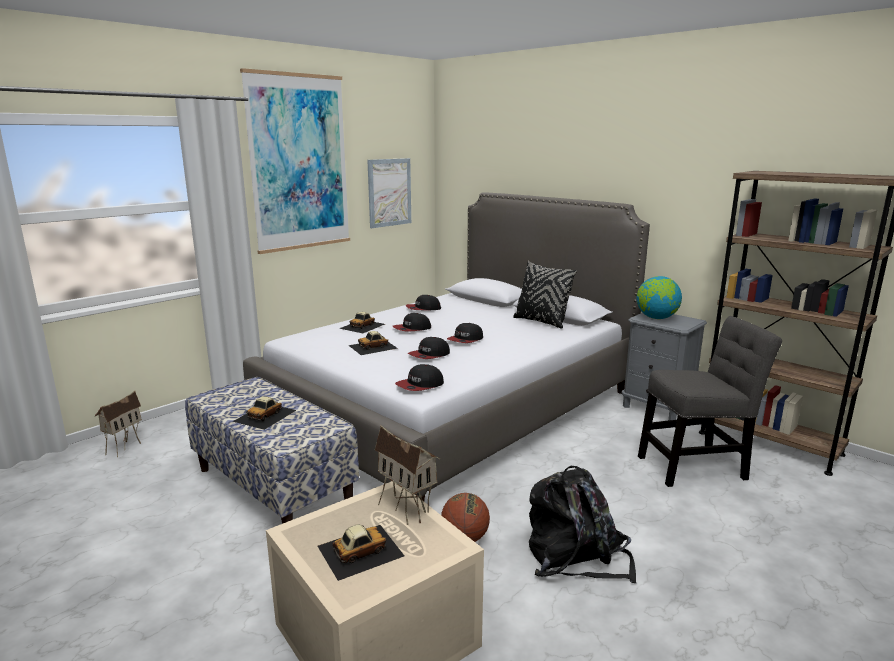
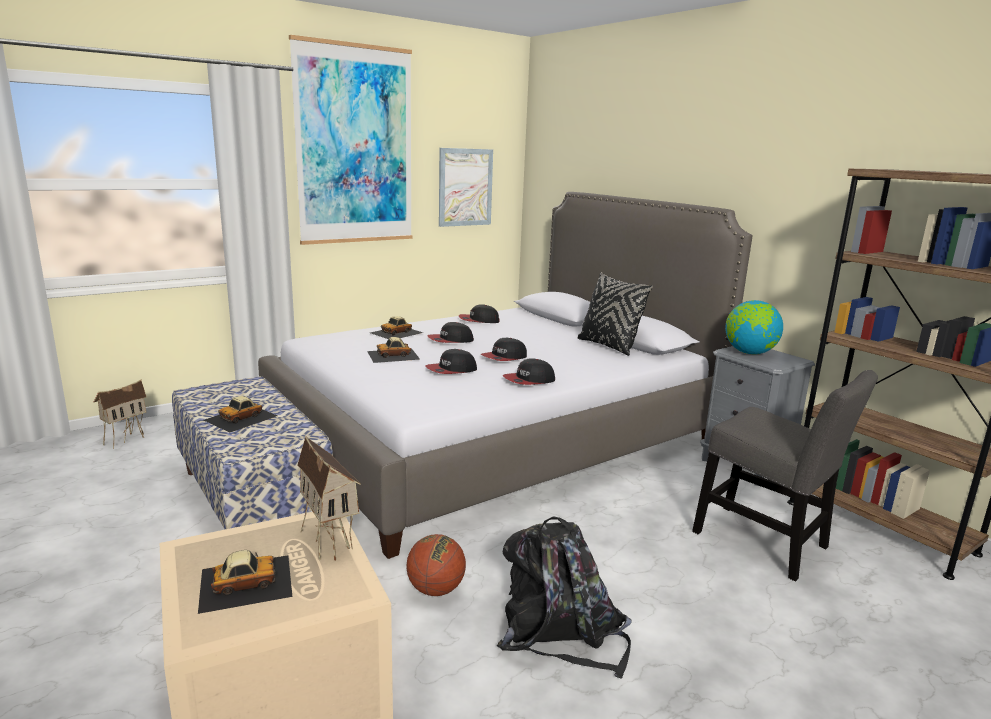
camera: 10 degrees right, 0 degrees up
cap [395,364,444,391] -> cap moved to [503,358,555,385]
grey chair [638,316,782,487] -> grey chair turned 45 degrees clockwise [692,370,878,582]

